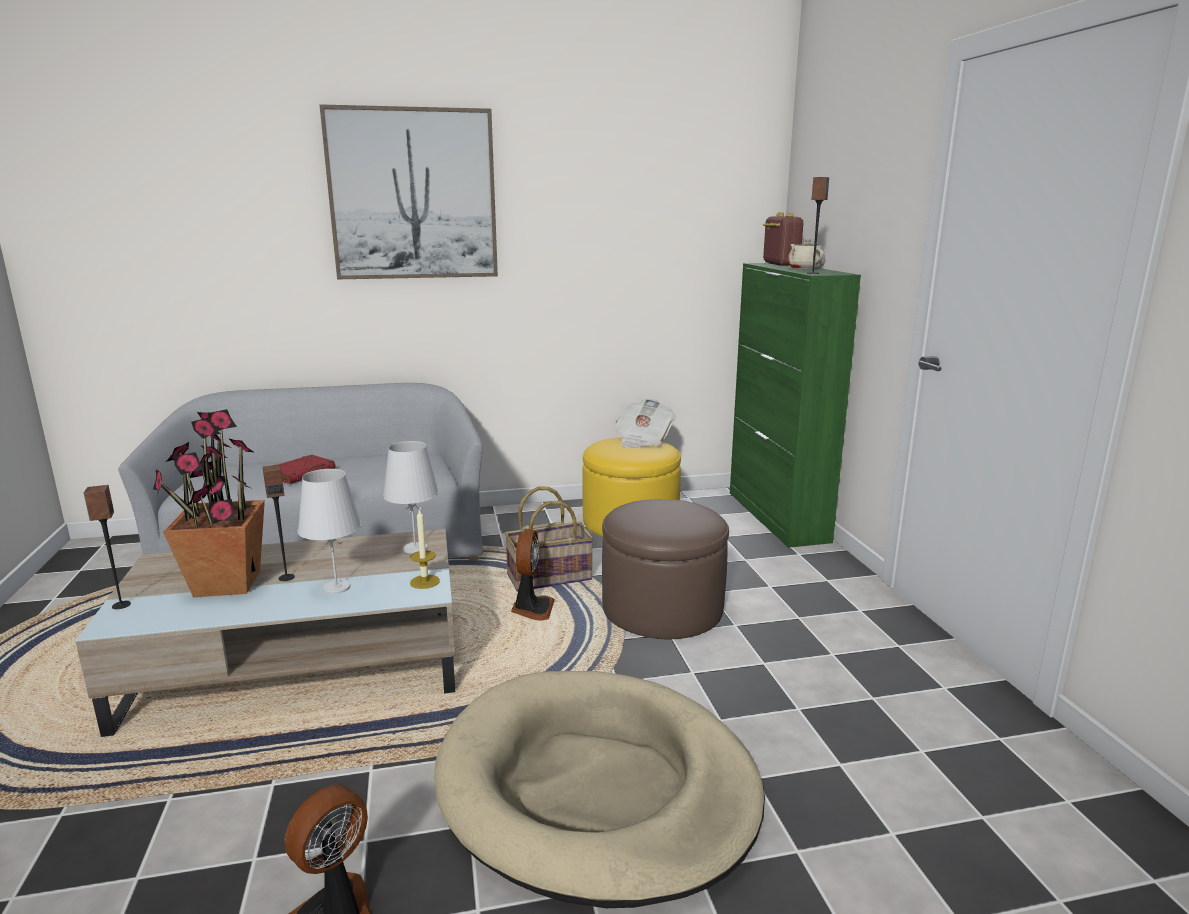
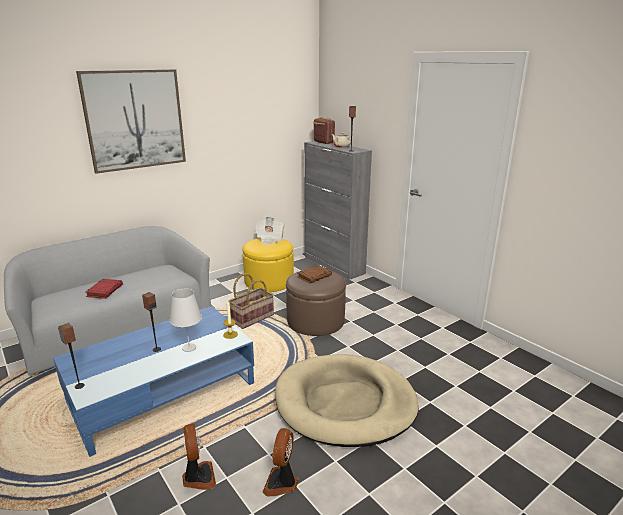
camera: 25 degrees left, 5 degrees up
beige coffee table [75,529,455,737] -> blue coffee table [53,306,254,457]
potted plant [153,409,265,597] -> none
white table lamp [383,441,439,554] -> none
fan [511,529,555,621] -> fan moved to [182,424,216,490]
green cabinet [730,263,861,548] -> grey cabinet [304,141,372,280]
none -> brown book [297,265,332,283]

